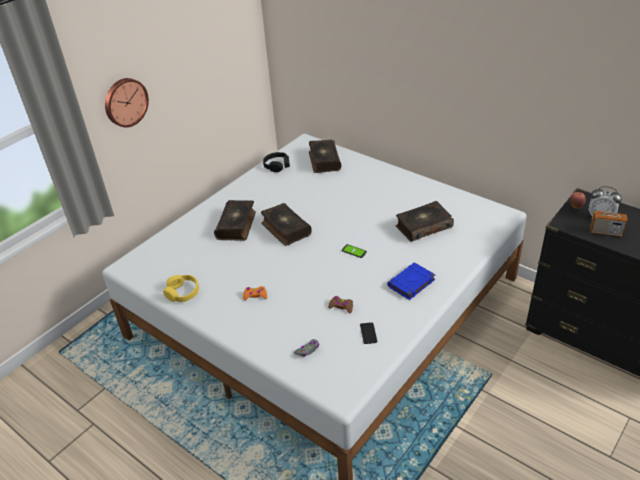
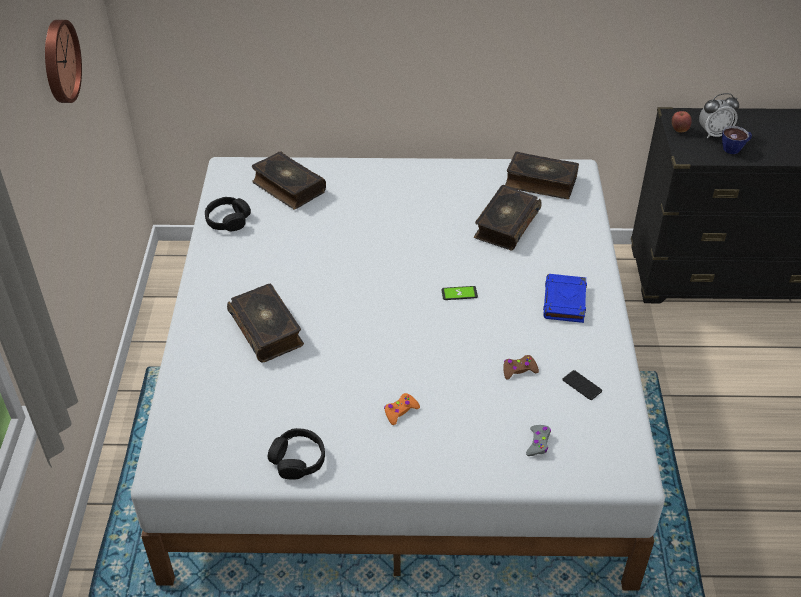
camera: 40 degrees left, 5 degrees up
wall clock [105,78,149,127] -> wall clock moved to [45,20,82,103]
yellow headphones [163,275,199,302] -> black headphones [268,428,325,479]
book [261,203,312,246] -> book moved to [505,151,579,199]
radio [590,194,627,237] -> cup [722,126,752,154]

